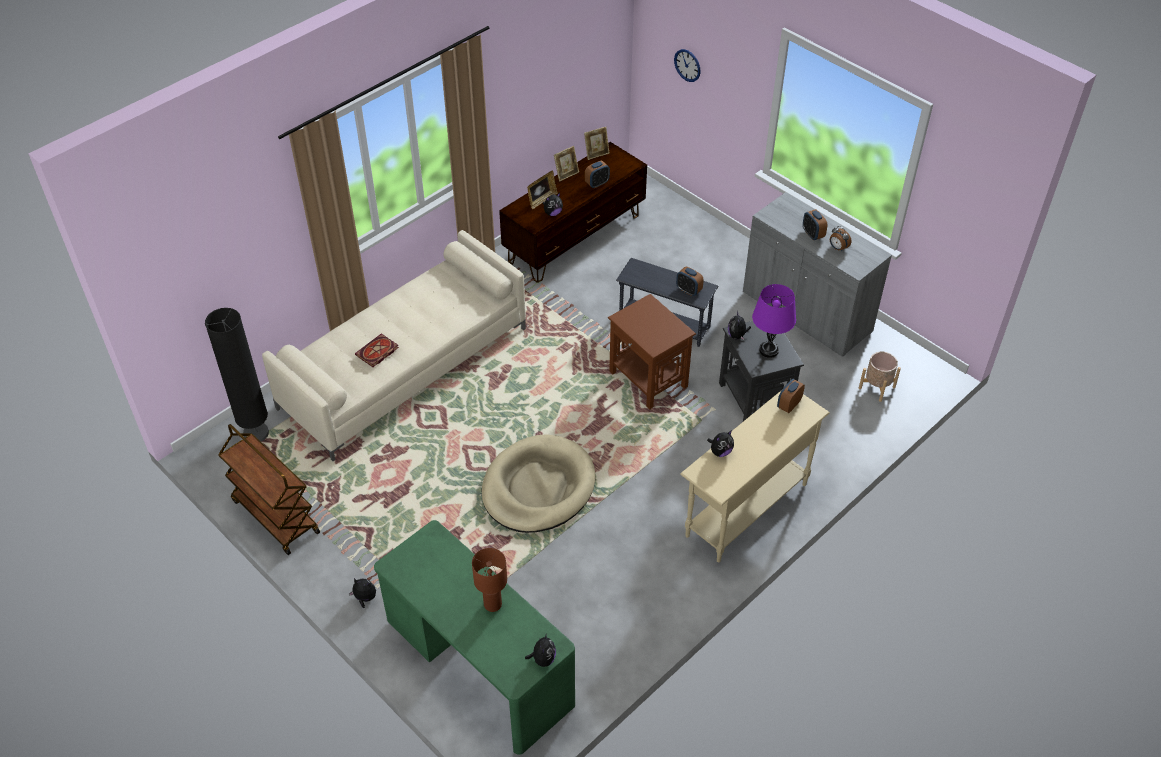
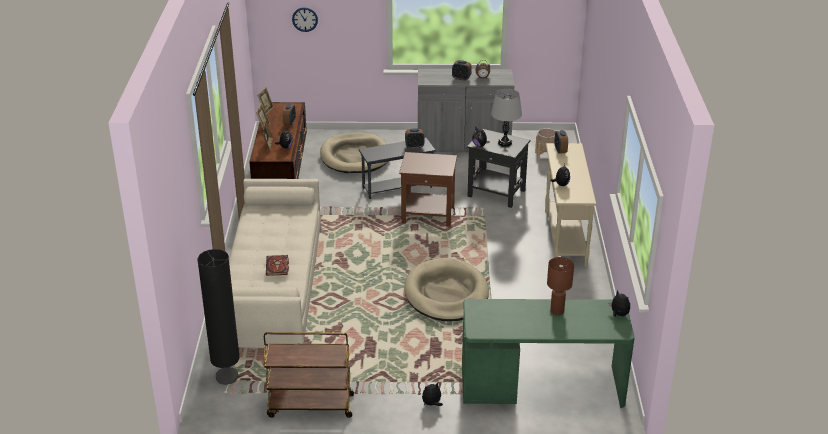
camera: 45 degrees left, 15 degrees down
purple table lamp [752,284,796,358] -> grey table lamp [491,89,522,147]
none -> beige dog bed [320,133,389,173]

